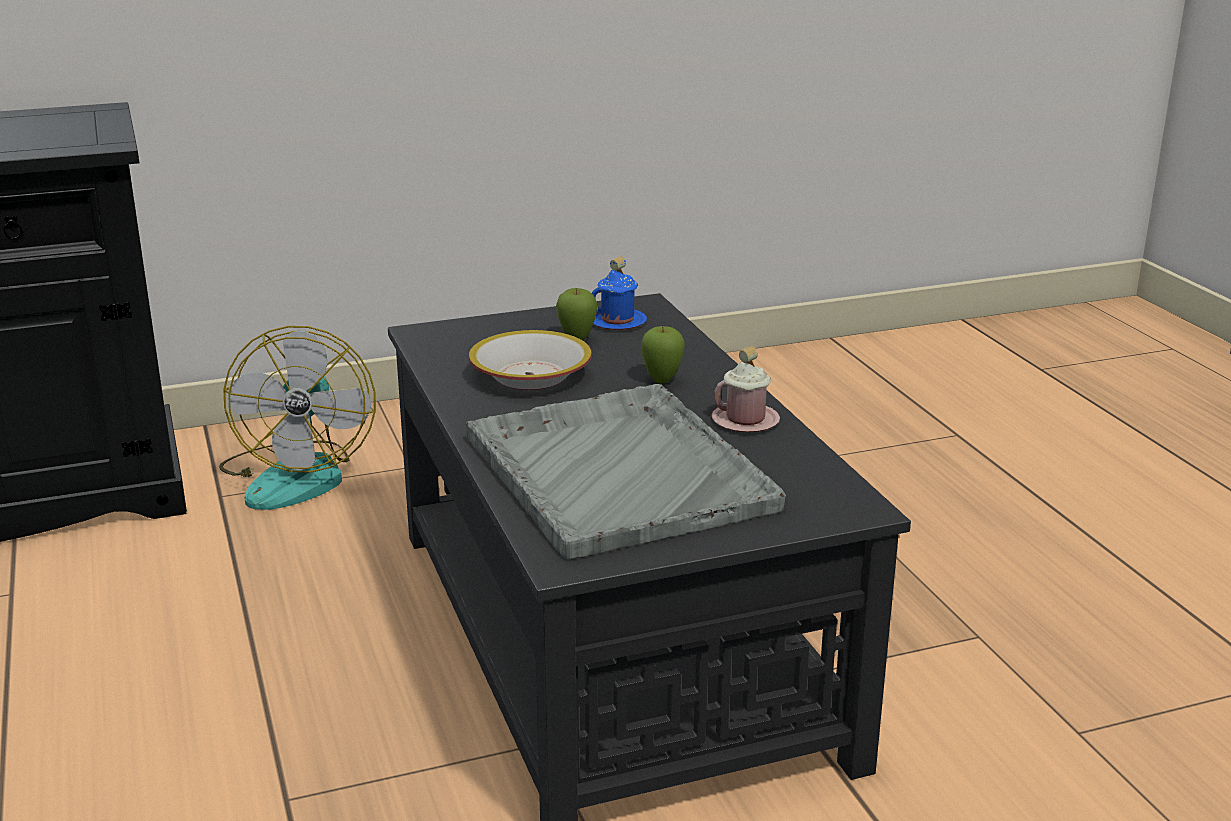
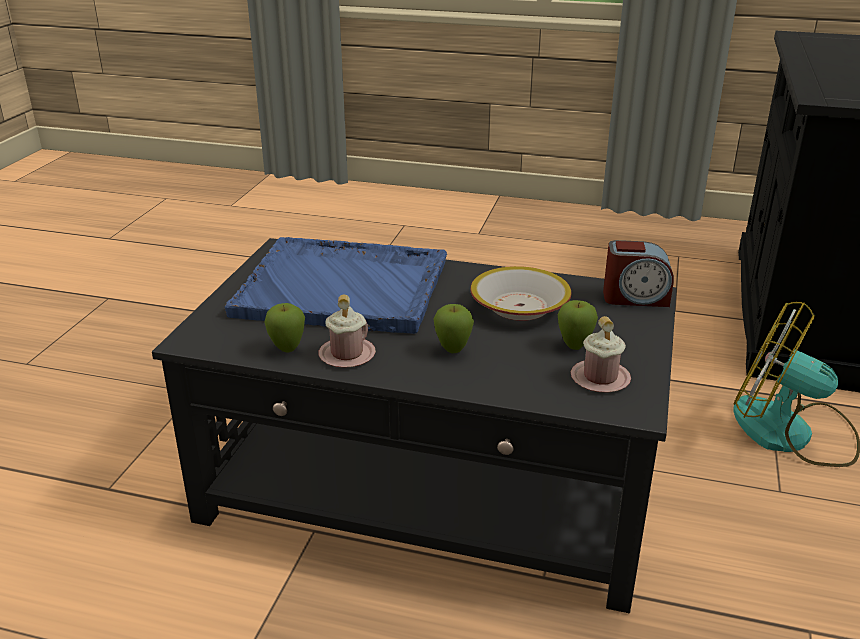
camera: 125 degrees right, 5 degrees up
grey tray [466,384,786,560] -> blue tray [225,237,447,334]
blue mug [592,256,647,330] -> pink mug [571,316,631,392]
none -> apple [264,303,305,352]
none -> alarm clock [603,240,674,307]

